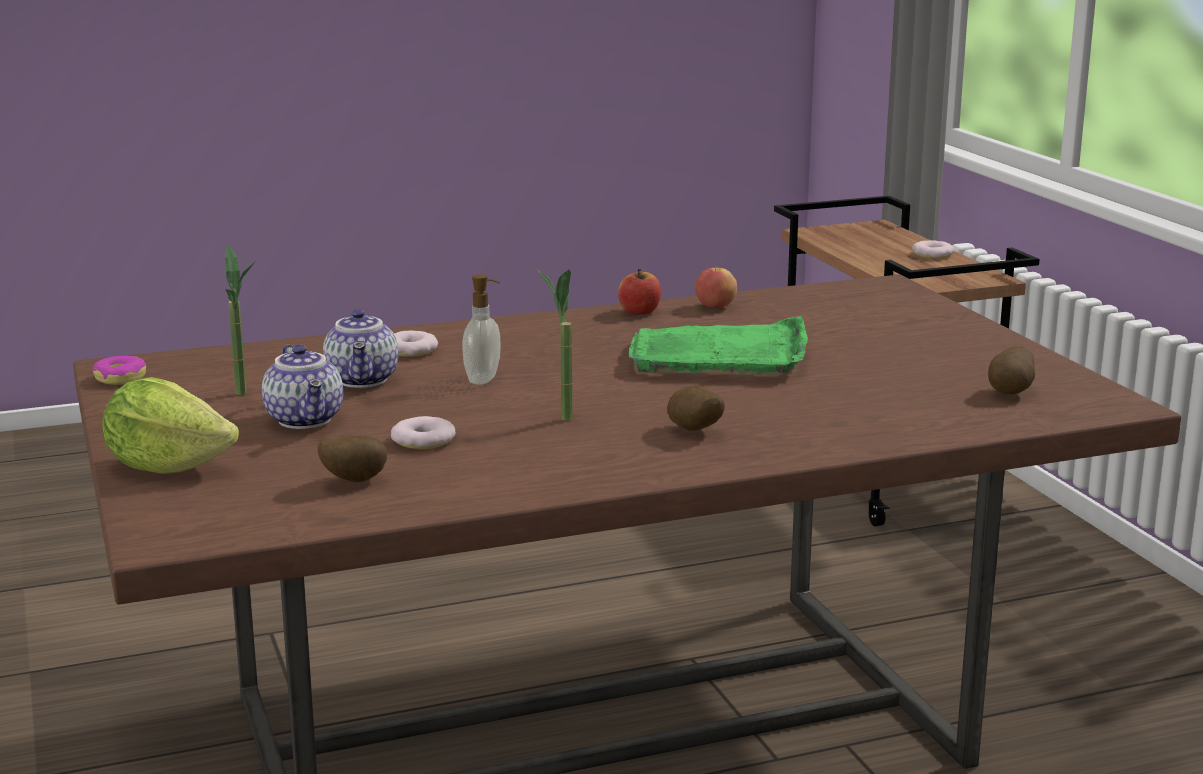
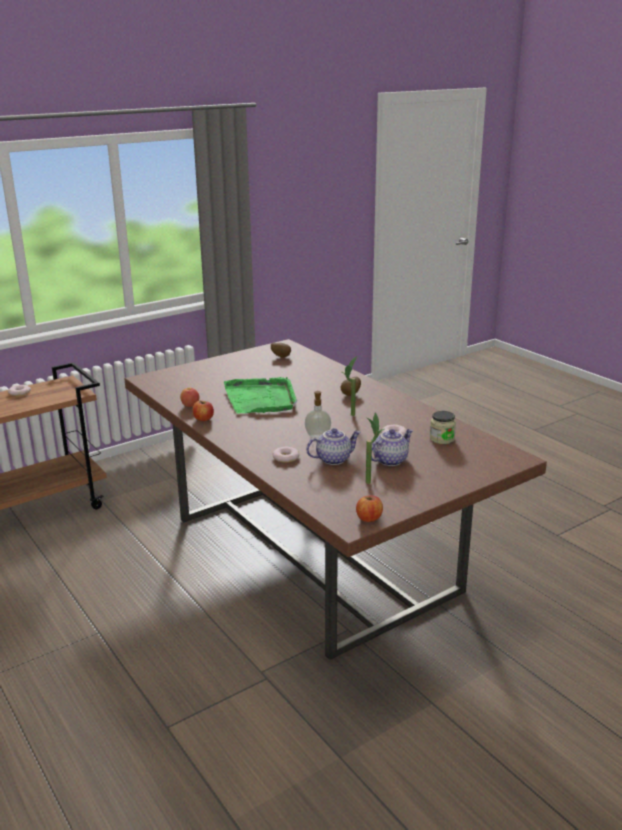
camera: 105 degrees left, 5 degrees up
donut [93,356,147,385] -> apple [356,495,383,522]
lettuce [102,377,239,474] -> none
potato [317,435,387,482] -> jar [430,411,456,444]

